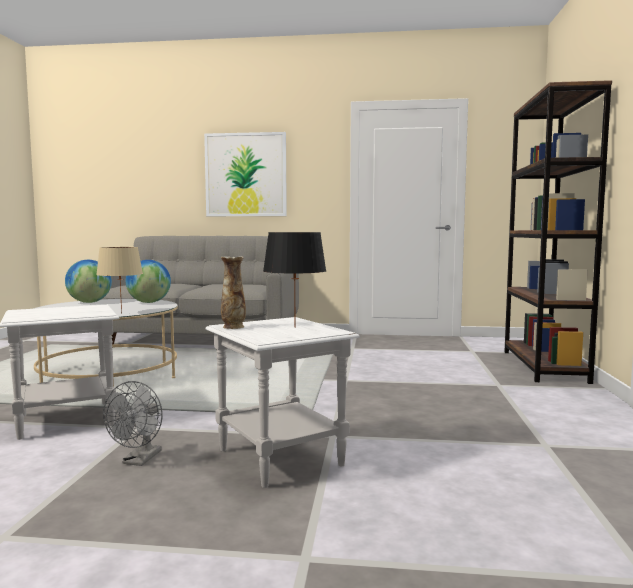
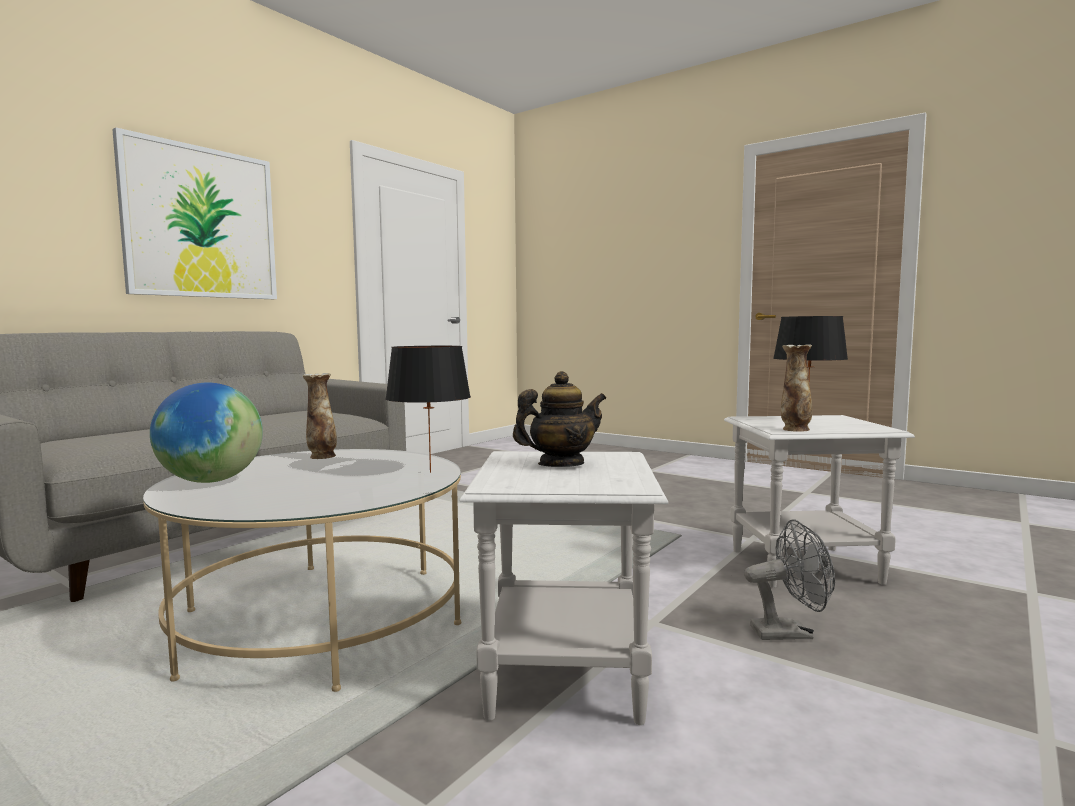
camera: 60 degrees left, 0 degrees up
beige table lamp [96,247,143,314] -> black table lamp [385,346,471,473]
grey fan [103,381,163,466] -> grey fan turned 45 degrees counterclockwise [744,519,835,640]
globe [126,260,171,303] -> vase [302,373,337,459]
brown bookcase [504,80,612,384] -> none
none -> teapot [513,371,606,467]

